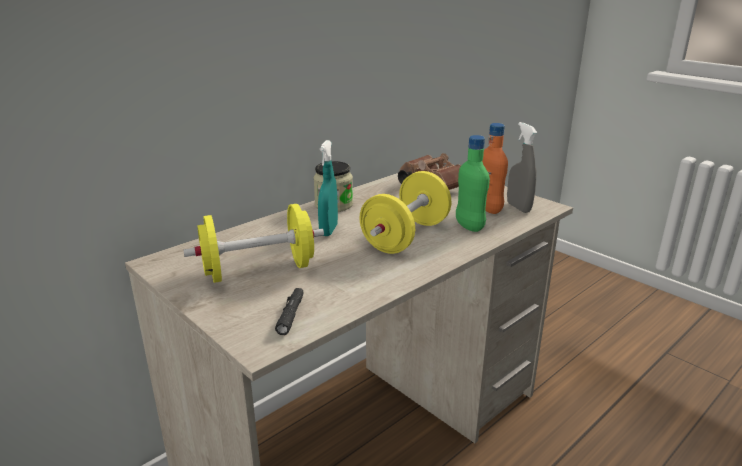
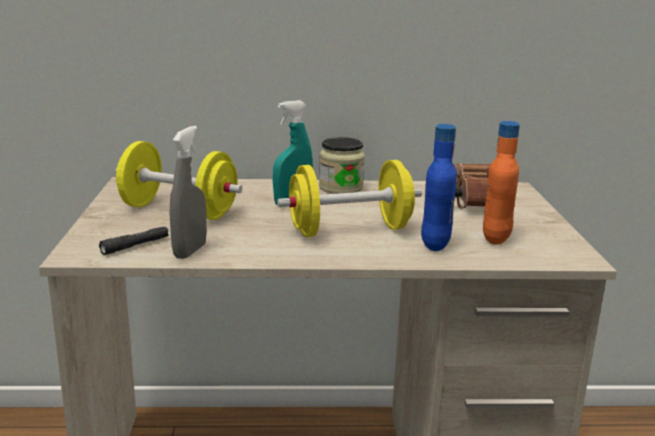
camera: 40 degrees right, 5 degrees down
green bottle [456,135,490,232] -> blue bottle [421,124,457,251]
grey spray bottle [507,122,537,213] -> grey spray bottle moved to [169,126,207,259]

